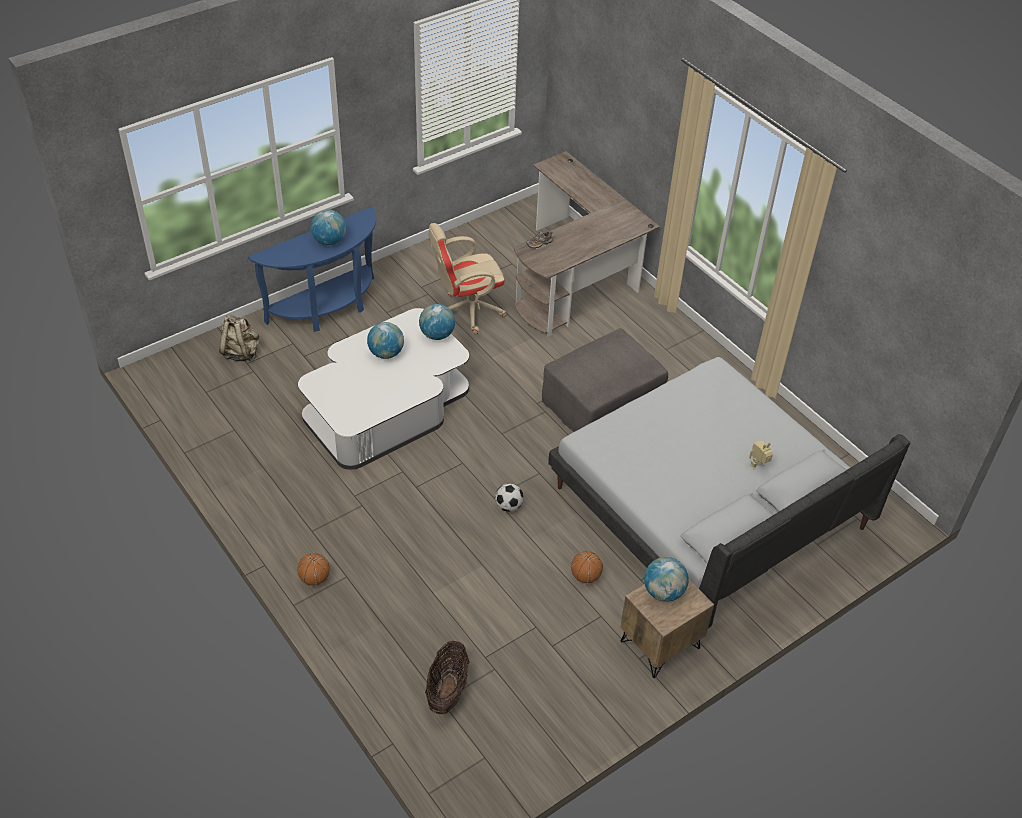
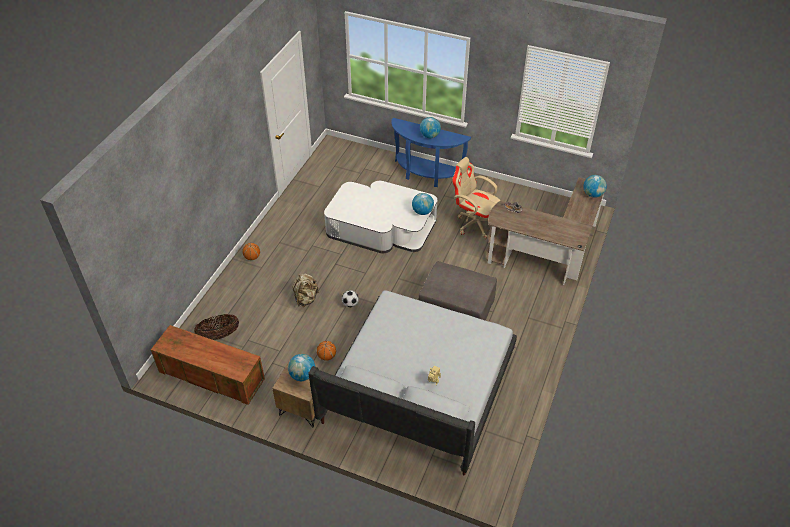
camera: 60 degrees right, 0 degrees up
beige backpack [219,315,260,361] -> beige backpack moved to [292,273,319,307]
globe [367,322,404,359] -> globe moved to [583,175,607,198]
none -> brown bench [151,325,265,405]

